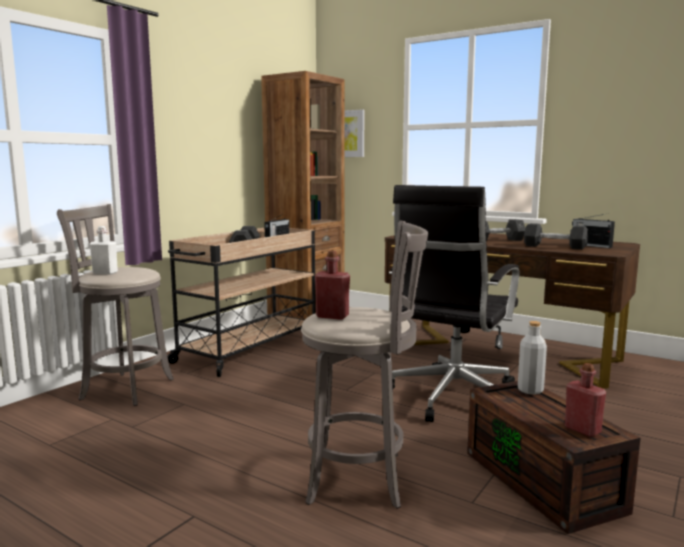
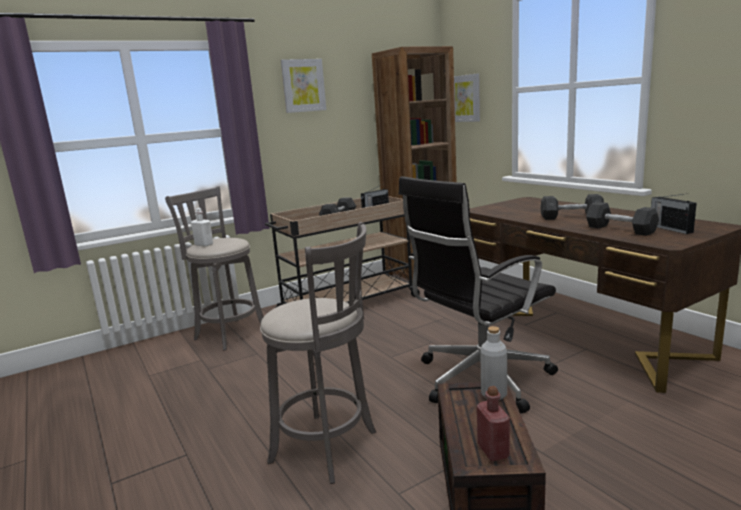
camera: 25 degrees right, 5 degrees up
red bottle [315,251,350,320] -> none
none -> picture [281,59,326,113]

